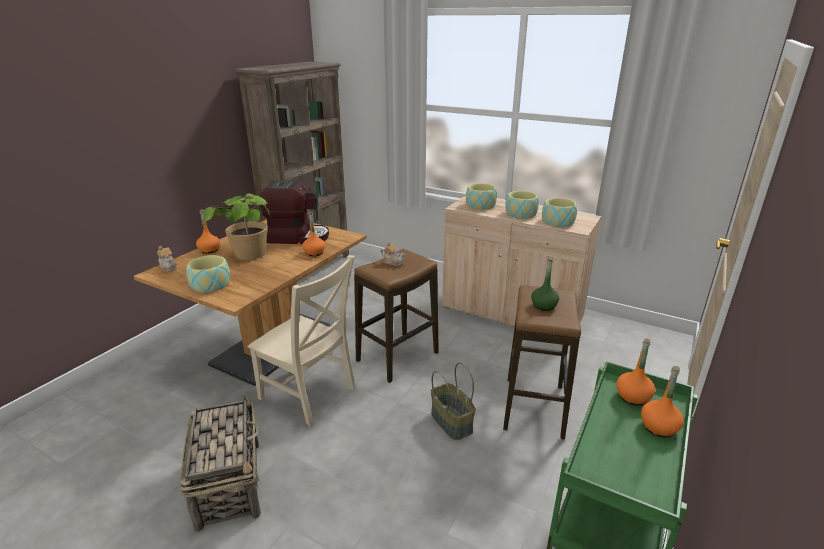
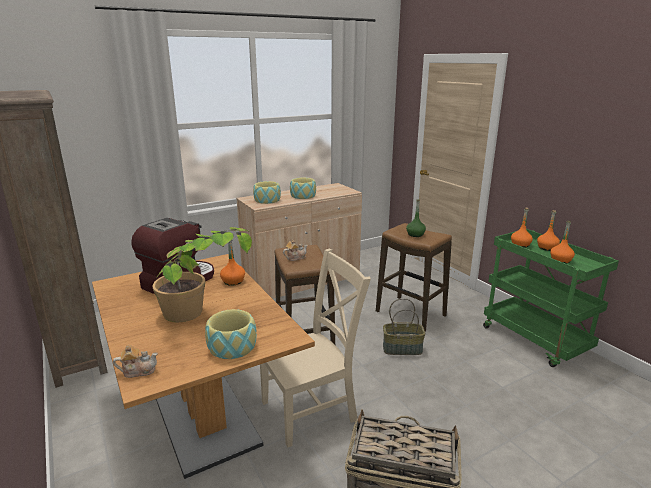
camera: 60 degrees left, 5 degrees down
orange bottle [196,210,220,254] -> orange bottle moved to [550,221,575,263]
bowl [542,198,577,227] -> none

